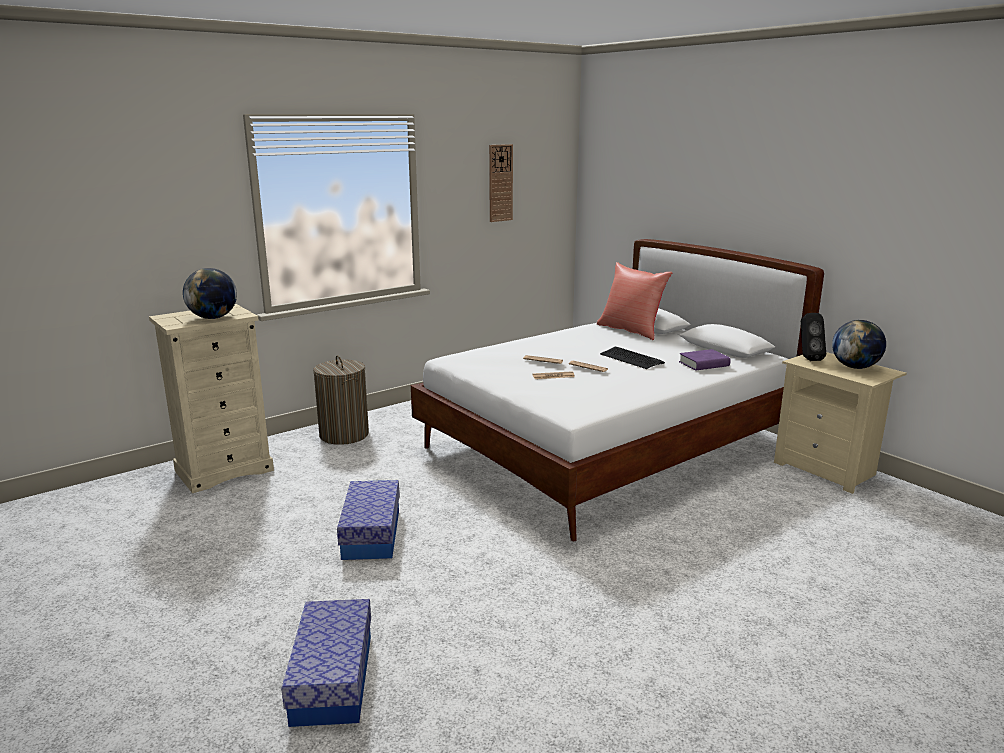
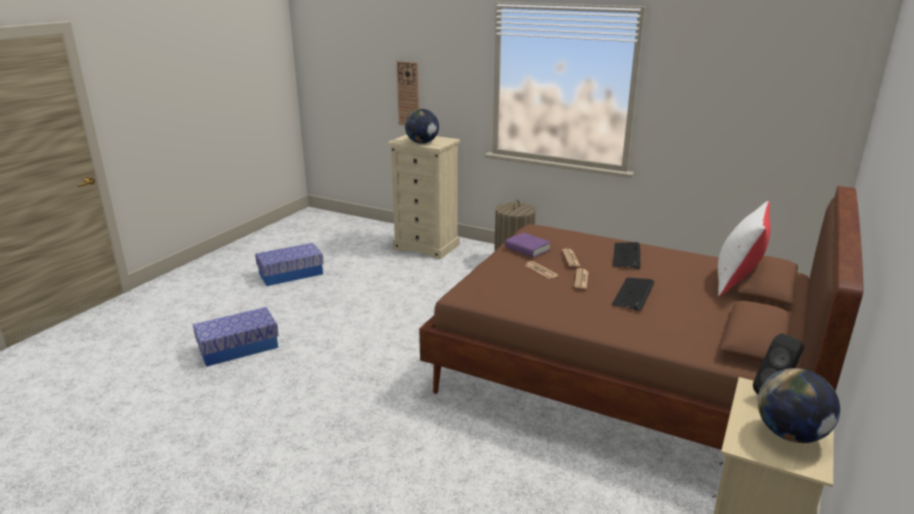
camera: 65 degrees right, 5 degrees up
storage box [337,480,400,560] -> storage box moved to [255,243,324,286]
white bed [411,239,824,541] -> brown bed [419,186,864,450]
wall clock [489,144,513,222] -> wall clock moved to [397,61,419,126]
red pillow [597,262,673,340] -> white pillow [718,201,770,296]
purple book [679,349,731,371] -> purple book moved to [505,232,551,258]
none -> keyboard [613,242,640,269]

